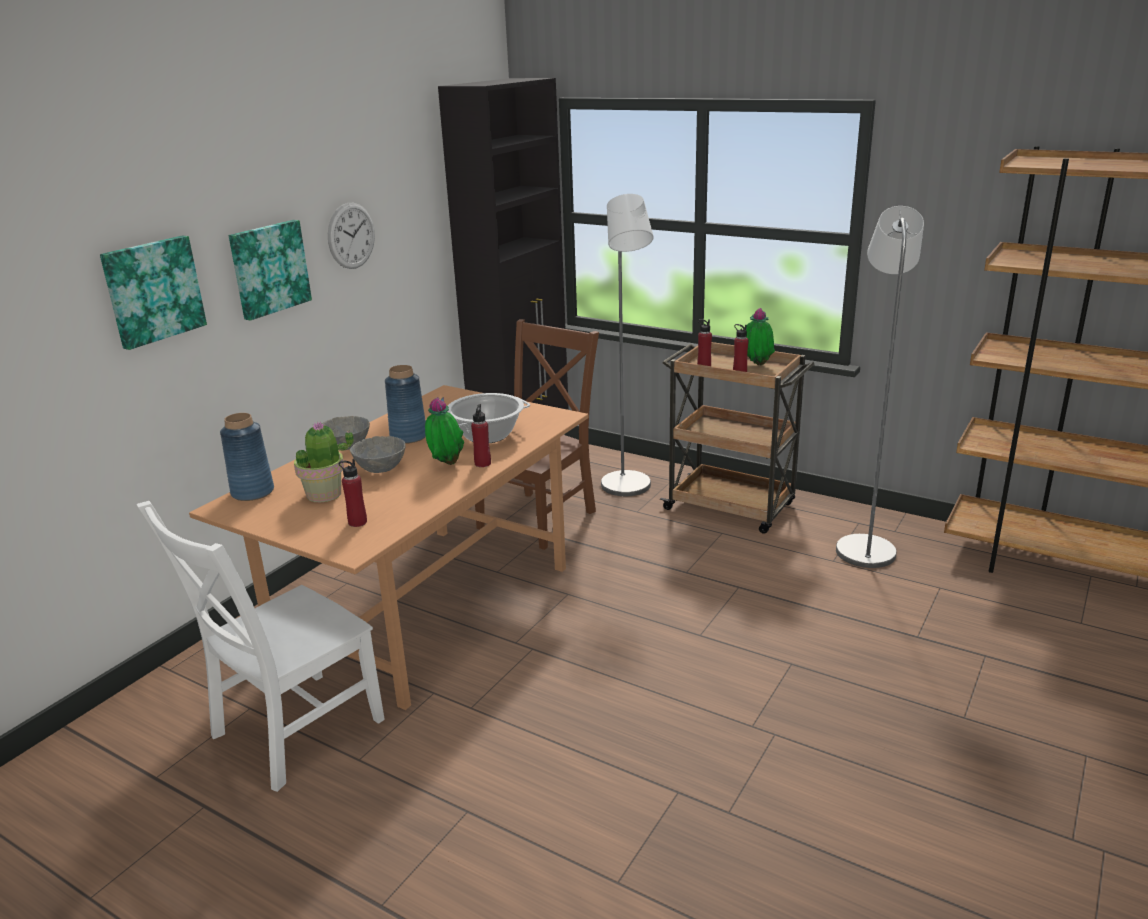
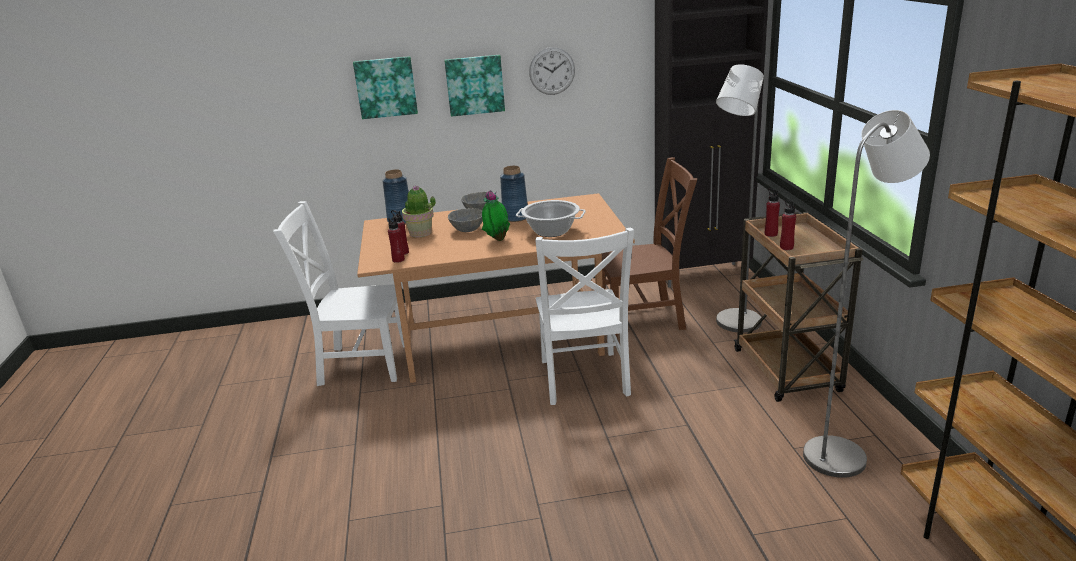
camera: 50 degrees right, 0 degrees up
red bottle [471,404,491,467] -> red bottle moved to [388,216,405,263]
potted plant [746,308,775,365] -> none
none -> white chair [535,227,634,405]

